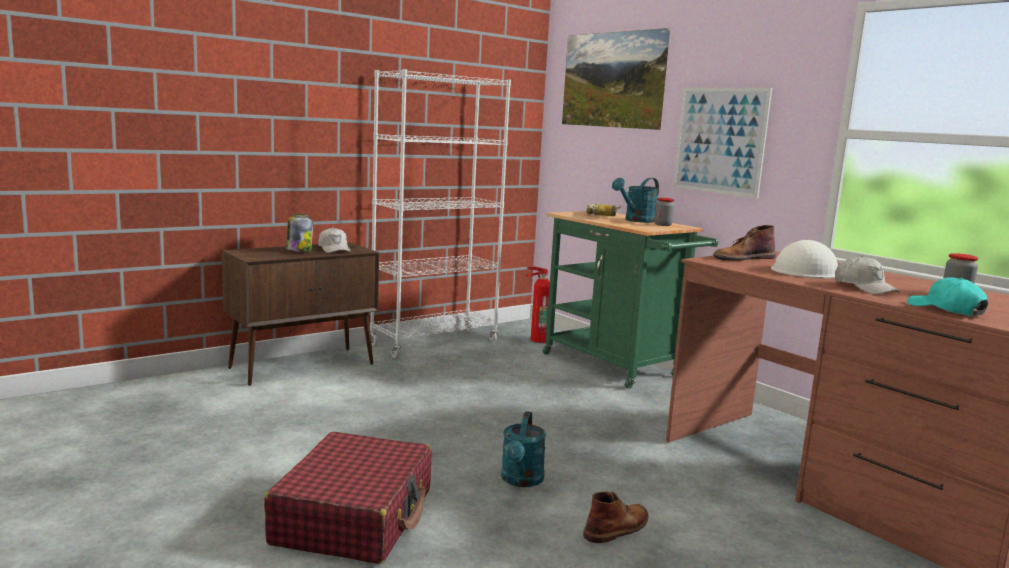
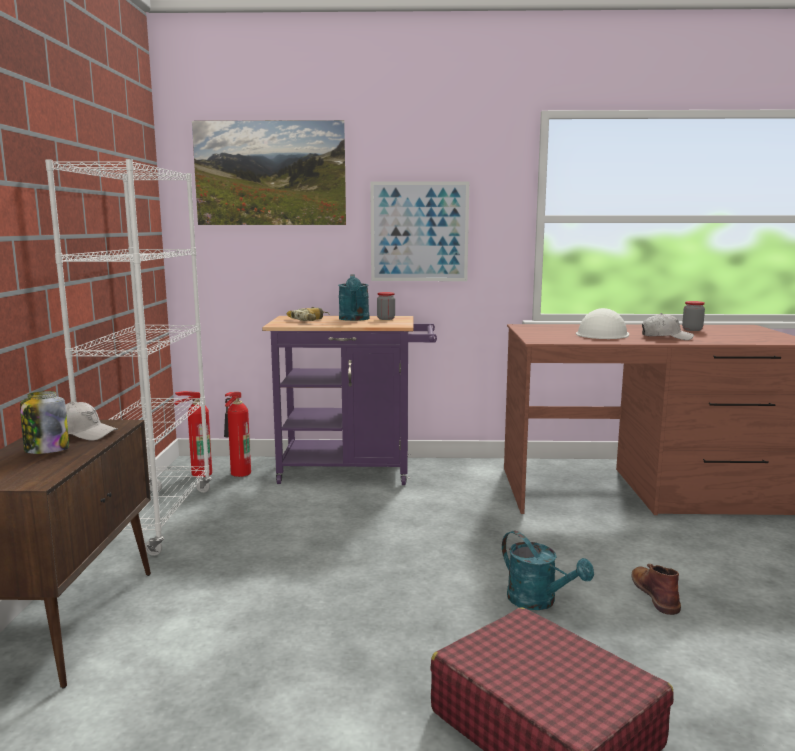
camera: 50 degrees left, 0 degrees up
green cart [543,211,718,389] -> purple cart [262,316,437,485]
brown boot [713,225,776,261] -> none
turquoise cap [907,277,988,316] -> none
none -> fire extinguisher [174,391,212,477]

